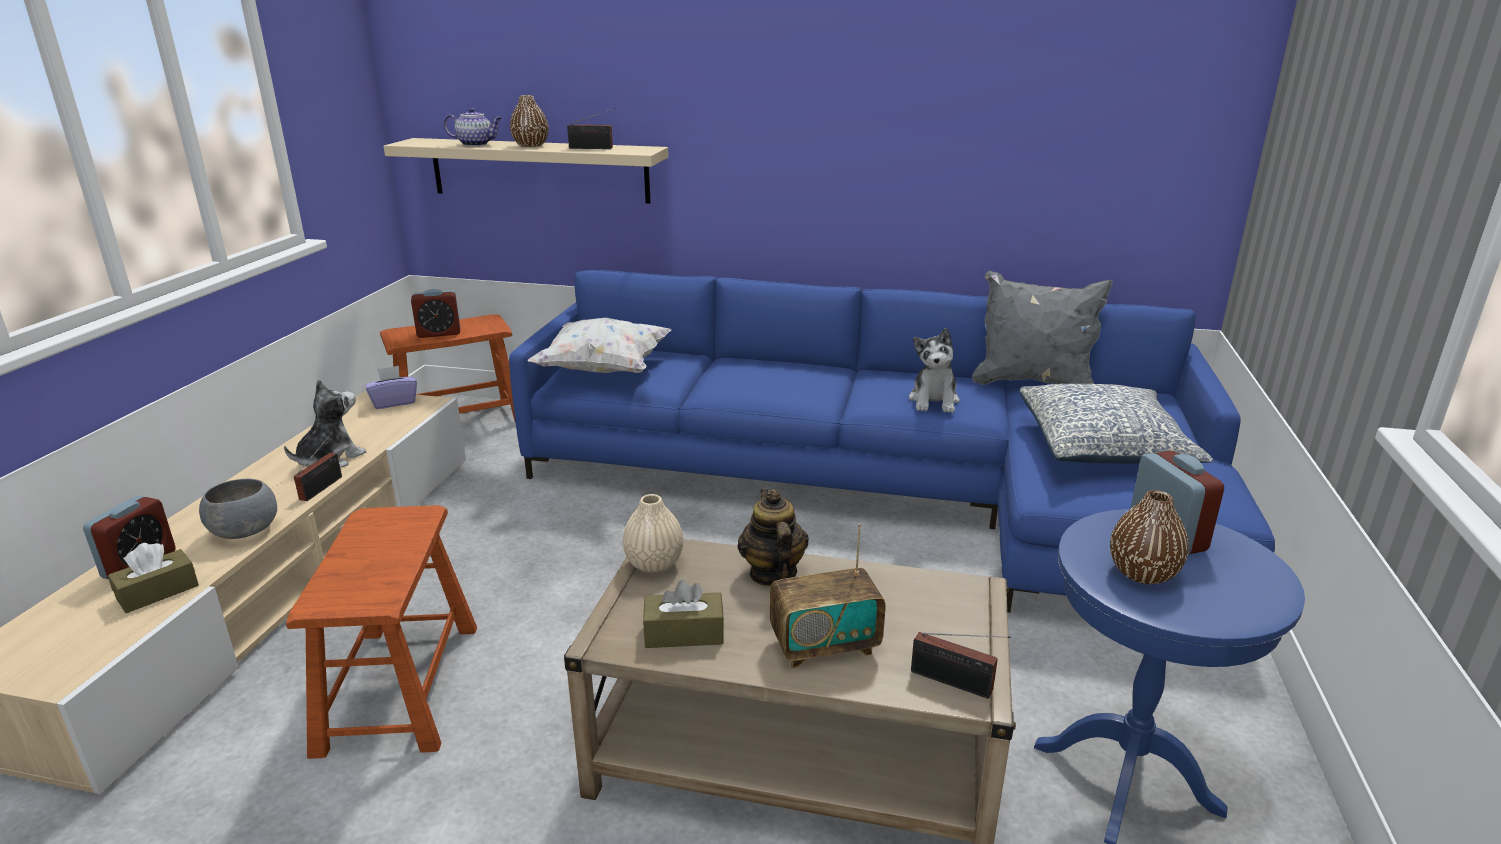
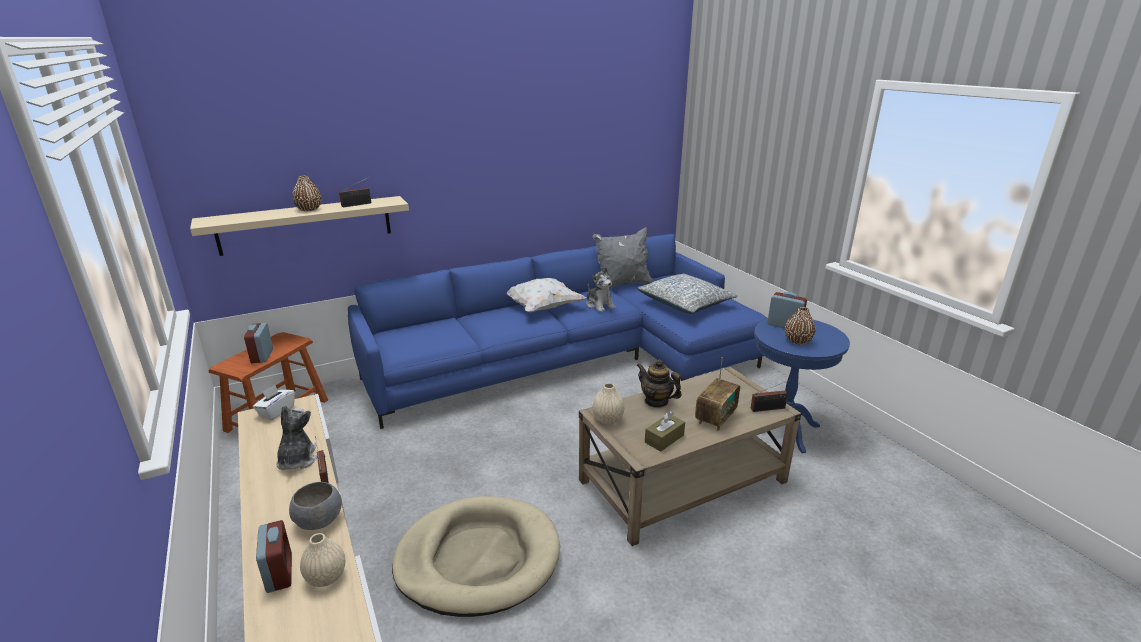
camera: 40 degrees left, 0 degrees up
brown tissue box [108,543,199,613] -> beige vase [300,533,345,587]
brown stool [286,505,477,759] -> beige dog bed [392,496,560,617]
purple tissue box [366,366,417,409] -> white tissue box [253,385,295,420]
alarm clock [411,289,460,338] -> alarm clock turned 135 degrees clockwise [244,323,273,363]
teapot [443,108,502,146] -> none
white pillow [528,318,671,373] -> white pillow moved to [507,278,586,313]

